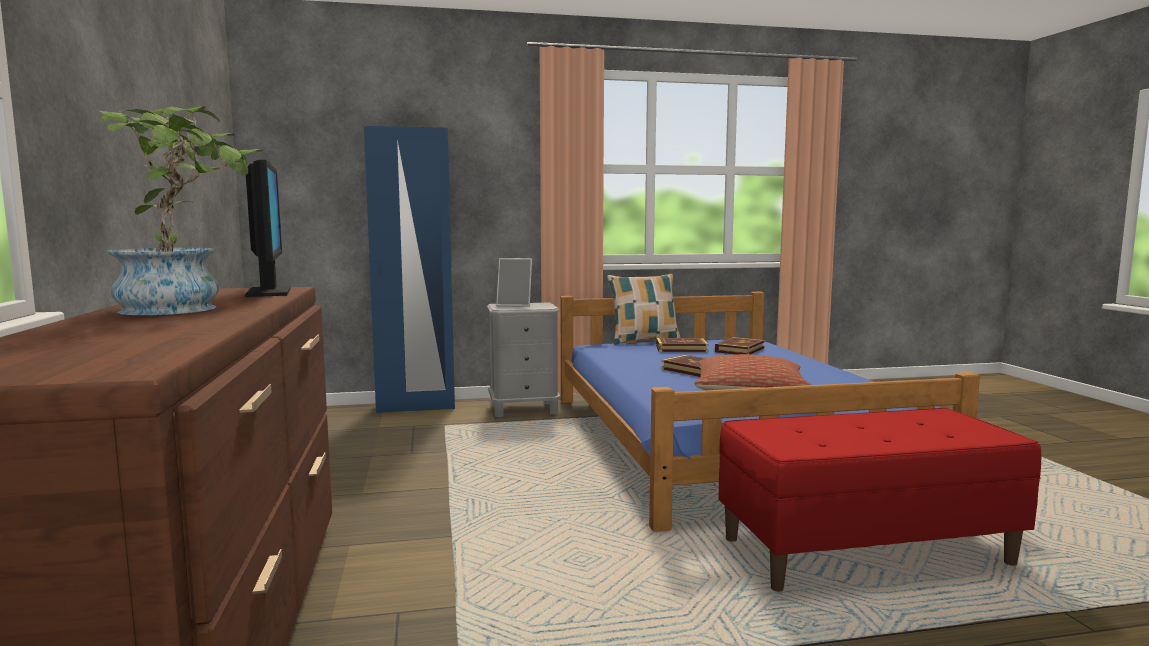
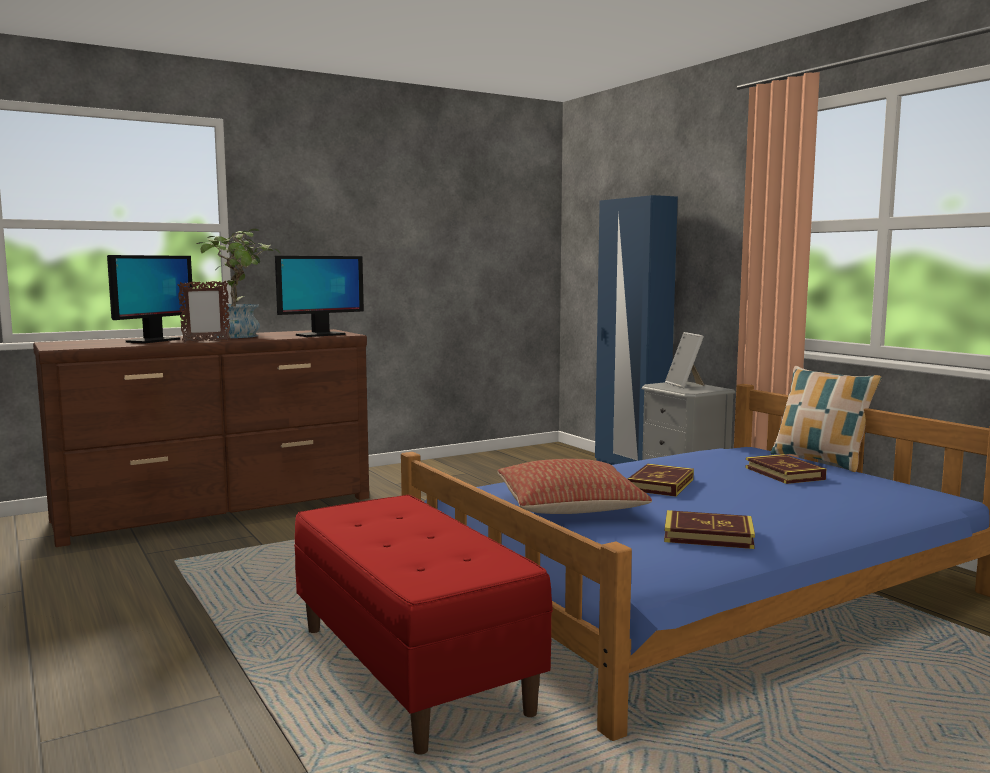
camera: 70 degrees right, 0 degrees up
book [715,337,765,354] -> book moved to [664,510,755,549]
none -> monitor [107,255,193,344]
none -> picture frame [178,281,230,342]

